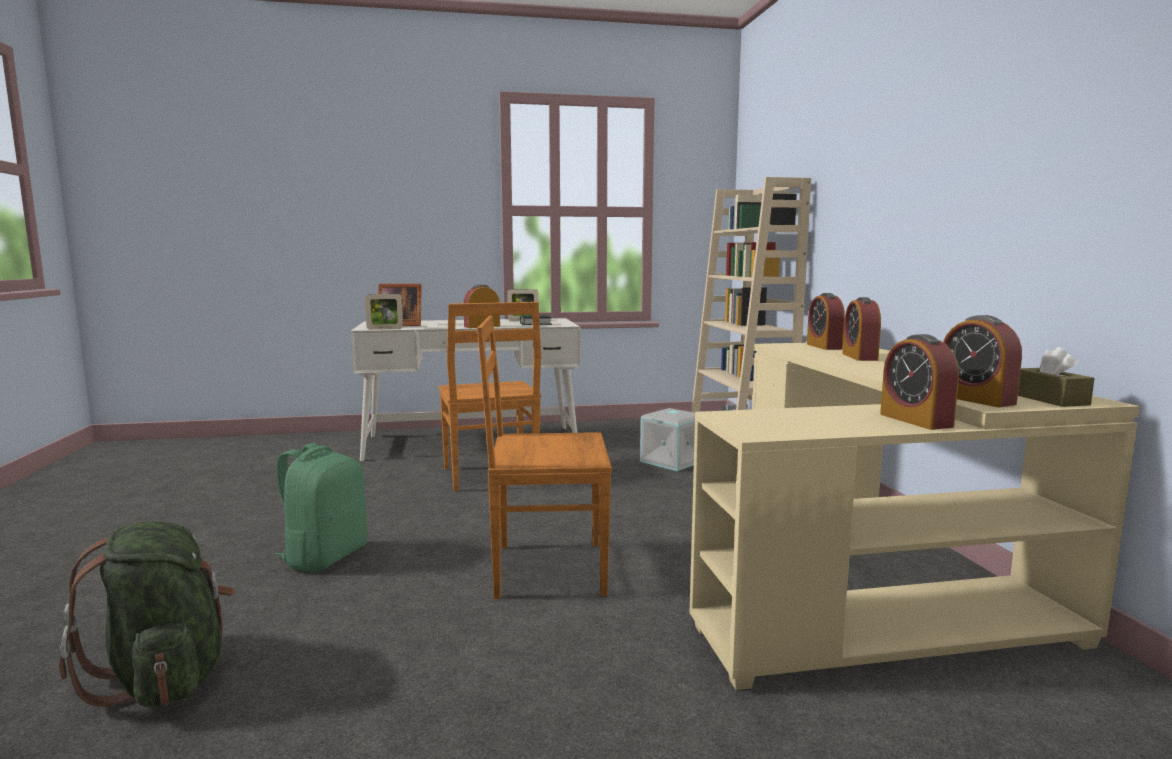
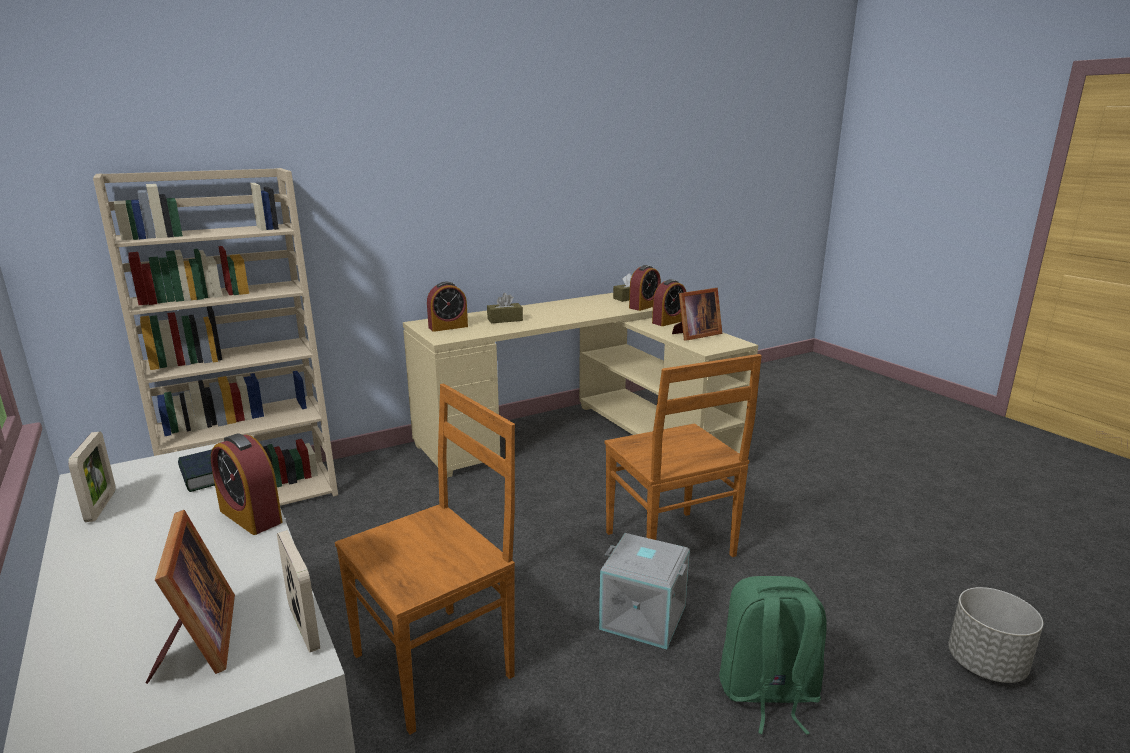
camera: 110 degrees left, 10 degrees up
green backpack [59,522,236,707] -> grey planter [948,587,1043,683]
grey storage box [640,408,695,471] -> grey storage box moved to [599,533,690,649]
alarm clock [842,297,881,361] -> brown tissue box [487,293,523,323]
none -> picture frame [672,288,722,341]

